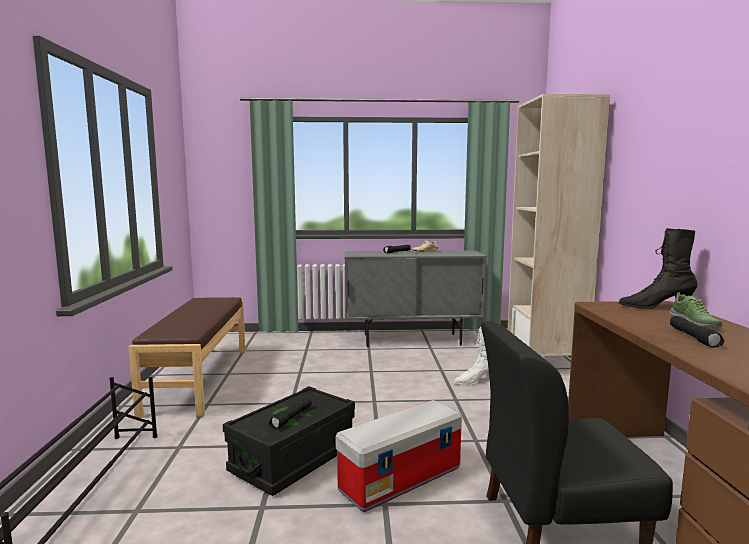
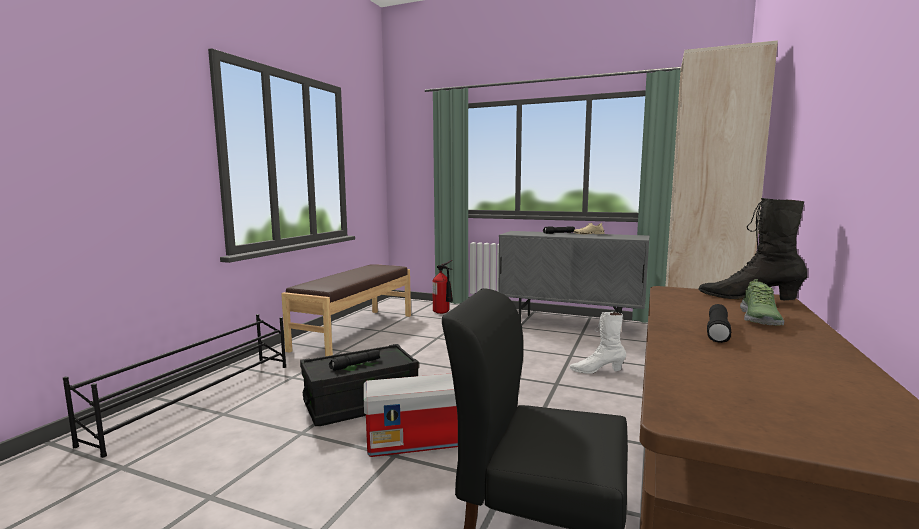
camera: 25 degrees right, 0 degrees up
none -> fire extinguisher [432,260,453,314]

